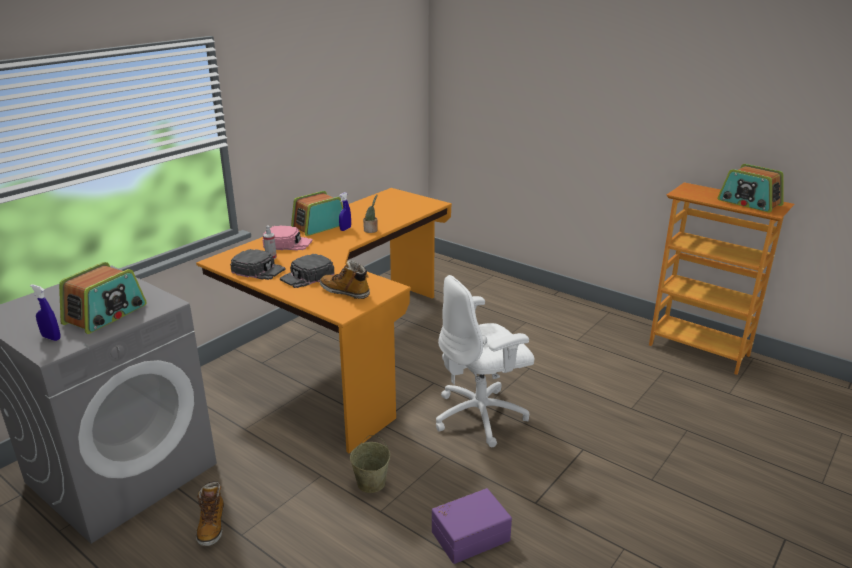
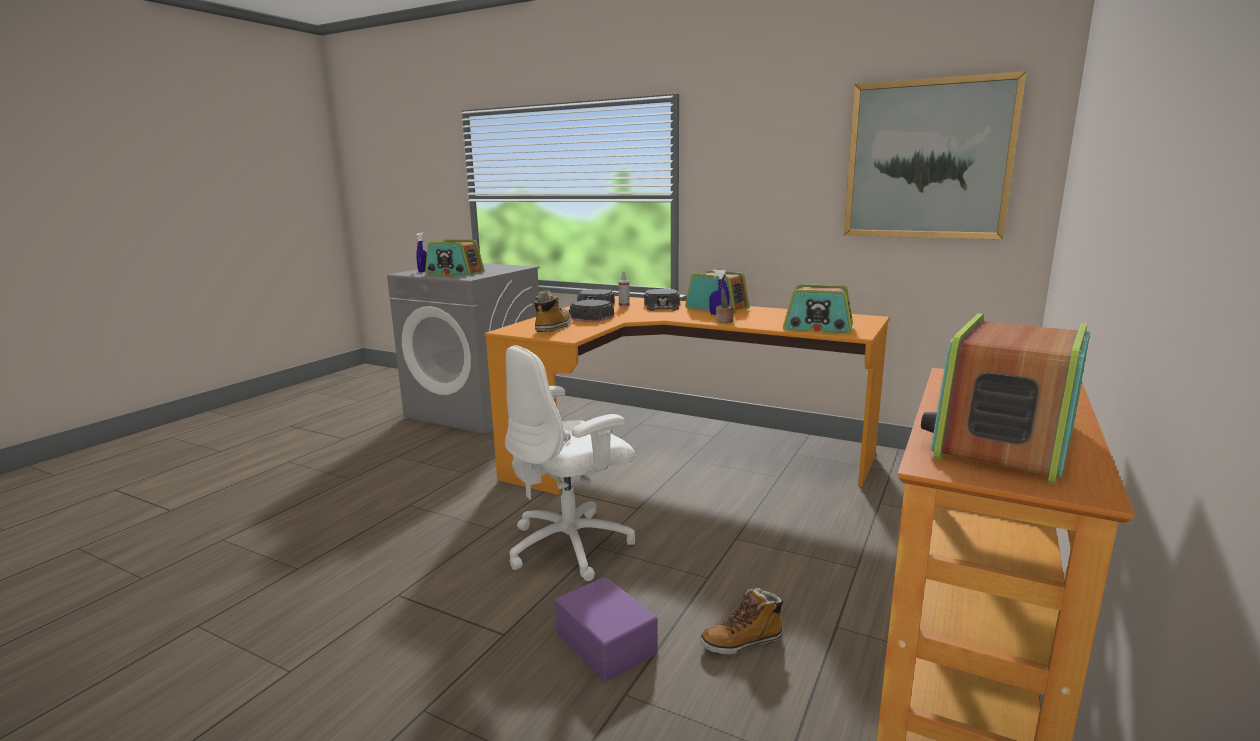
camera: 80 degrees right, 10 degrees down
boot [196,481,224,546] -> boot moved to [700,588,783,655]
pink cap [263,226,313,251] -> black cap [644,289,680,311]
beige bucket [350,435,390,493] -> none
purple storage box [432,488,512,564] -> purple storage box moved to [555,577,658,682]
white office chair [436,275,535,447] -> white office chair turned 90 degrees counterclockwise [505,345,635,581]
none -> radio [783,284,853,334]
none -> picture [844,71,1026,239]

